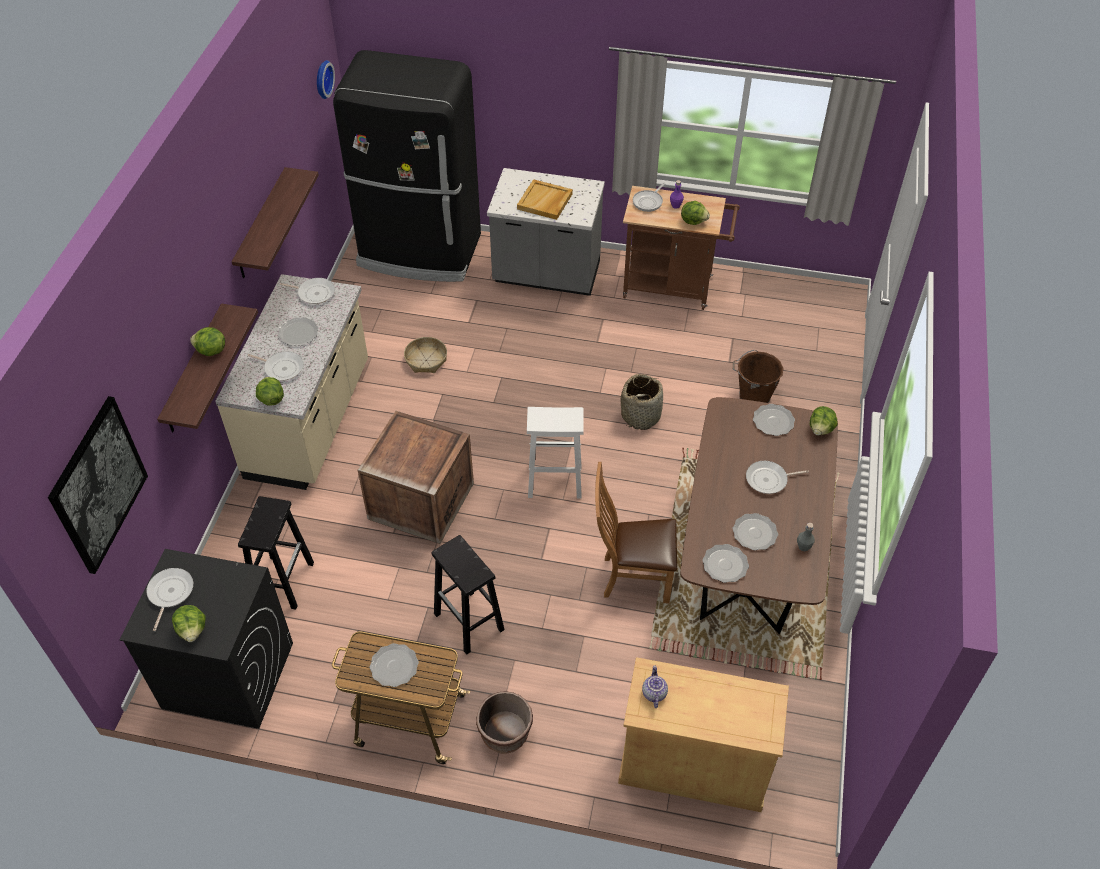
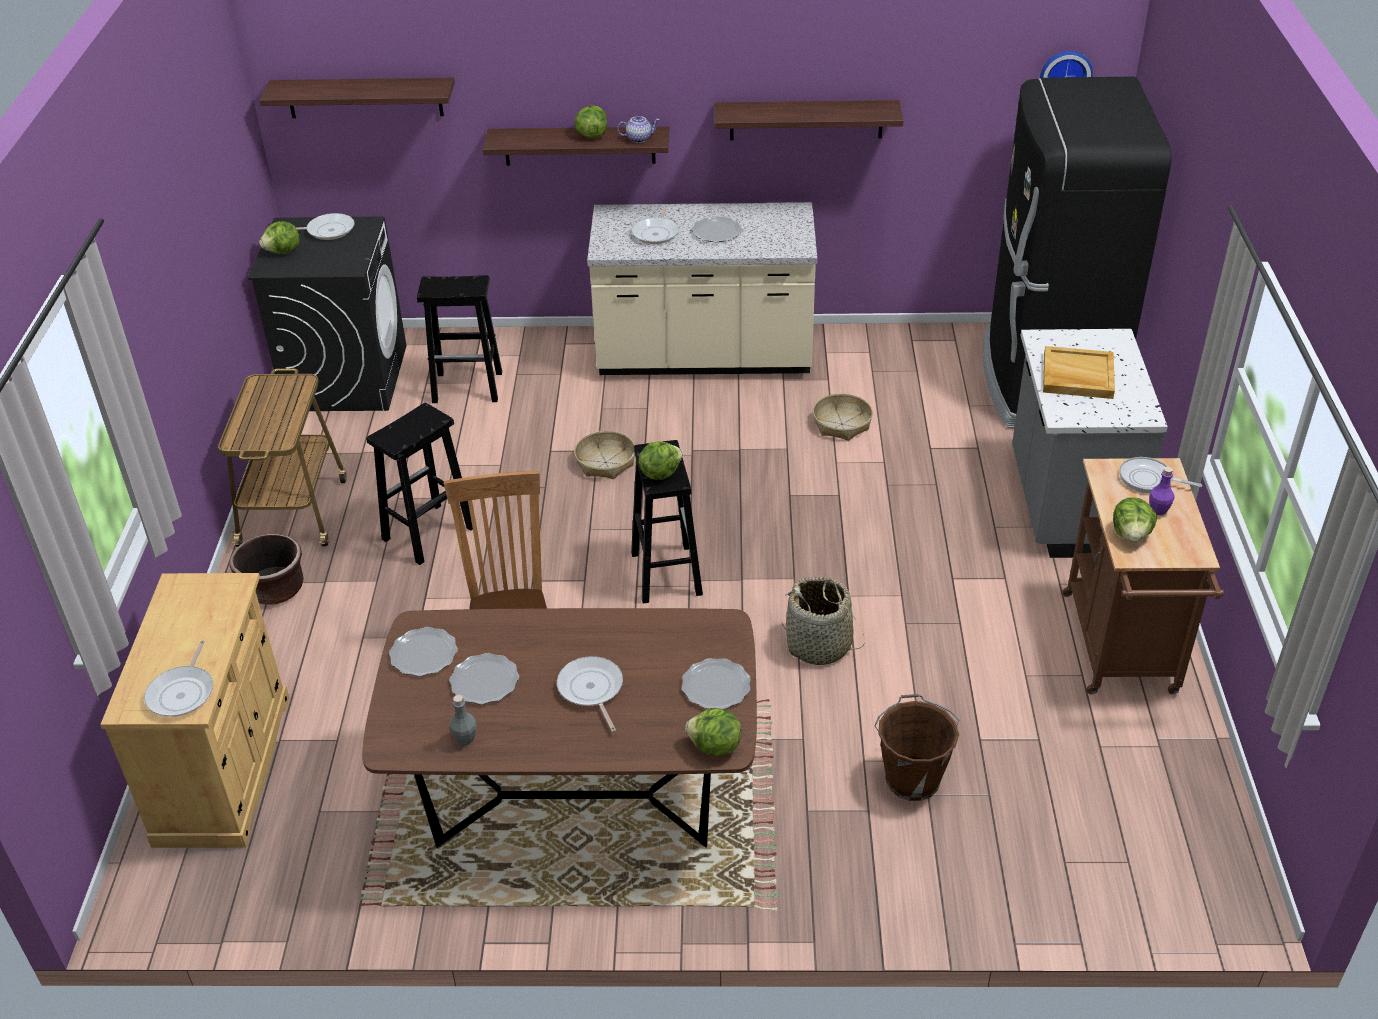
camera: 80 degrees right, 10 degrees down
picture [48,396,148,574] -> shelf [259,78,455,118]
lettuce [256,377,284,406] -> lettuce moved to [638,441,683,480]
frying pan [280,278,335,304] -> frying pan moved to [144,640,213,717]
crate [358,411,474,544] -> basket [574,431,635,479]
plate [370,643,419,687] -> none
white stool [527,407,584,499] -> black stool [631,440,703,604]
teapot [642,665,668,708] -> teapot moved to [617,115,660,143]

